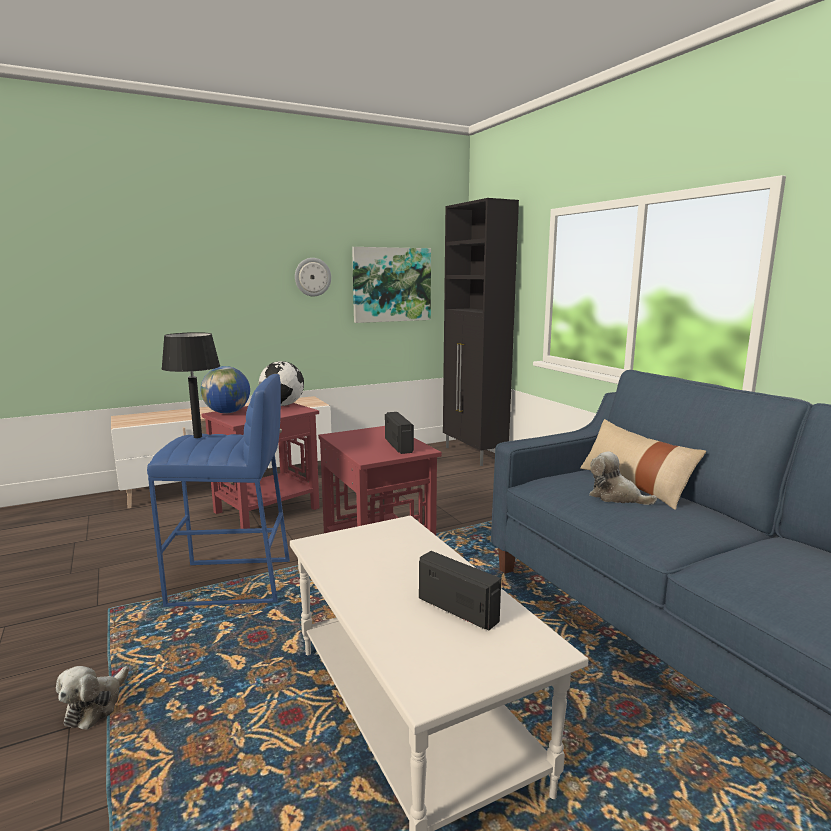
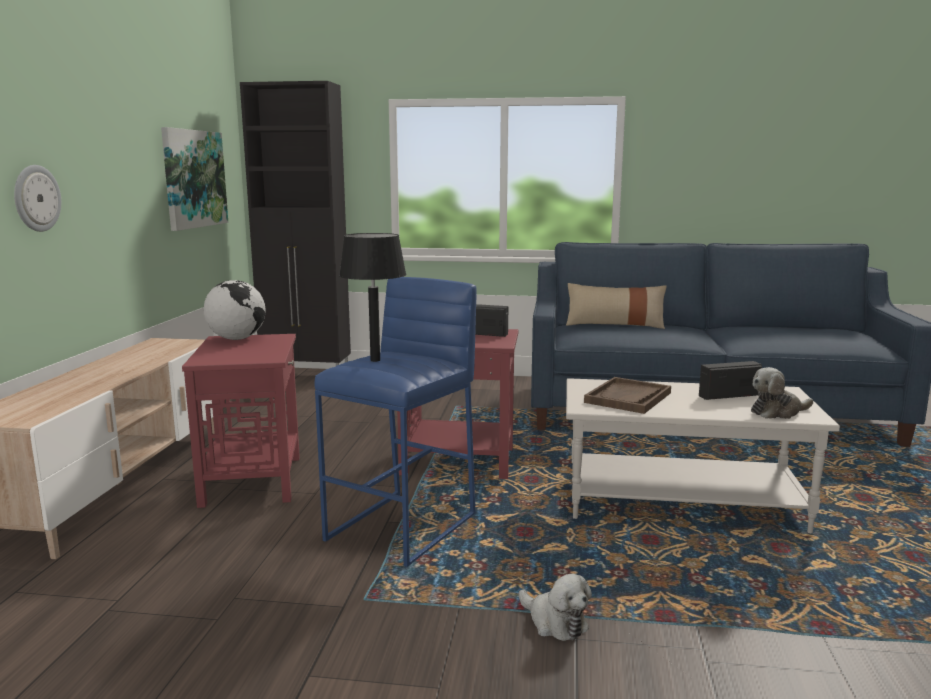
camera: 55 degrees left, 0 degrees up
globe [201,366,250,414] -> none
wall clock [295,258,331,297] -> wall clock moved to [14,165,61,232]
plush toy [589,451,657,505] -> plush toy moved to [751,367,813,419]
none -> brown tray [584,377,671,414]

